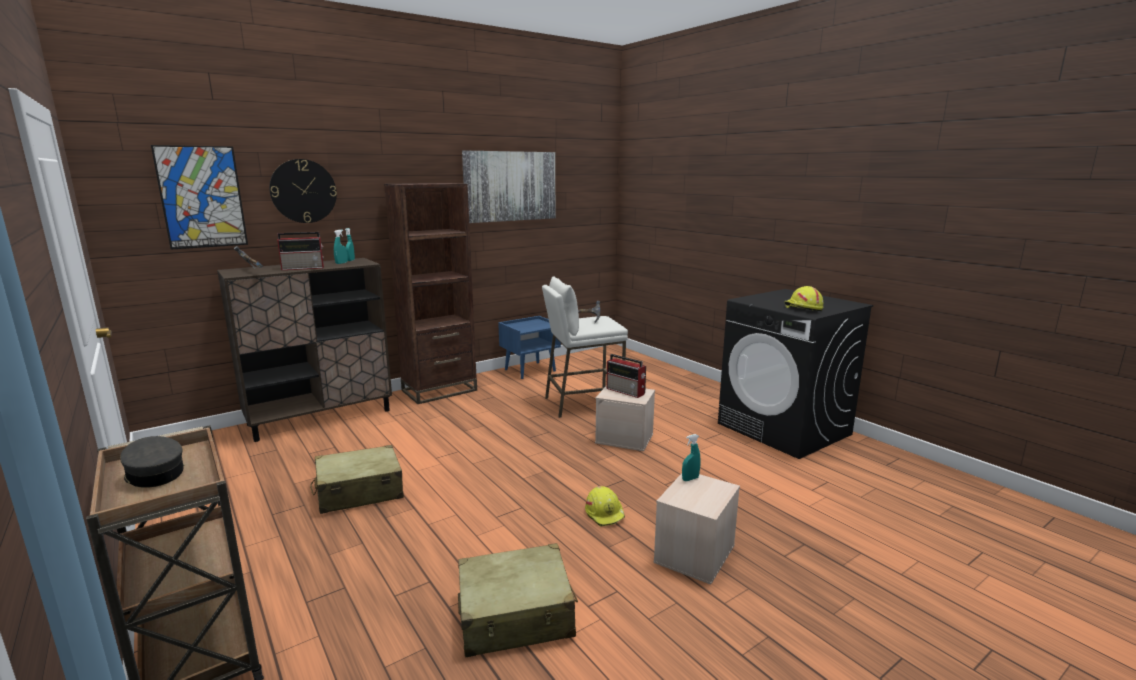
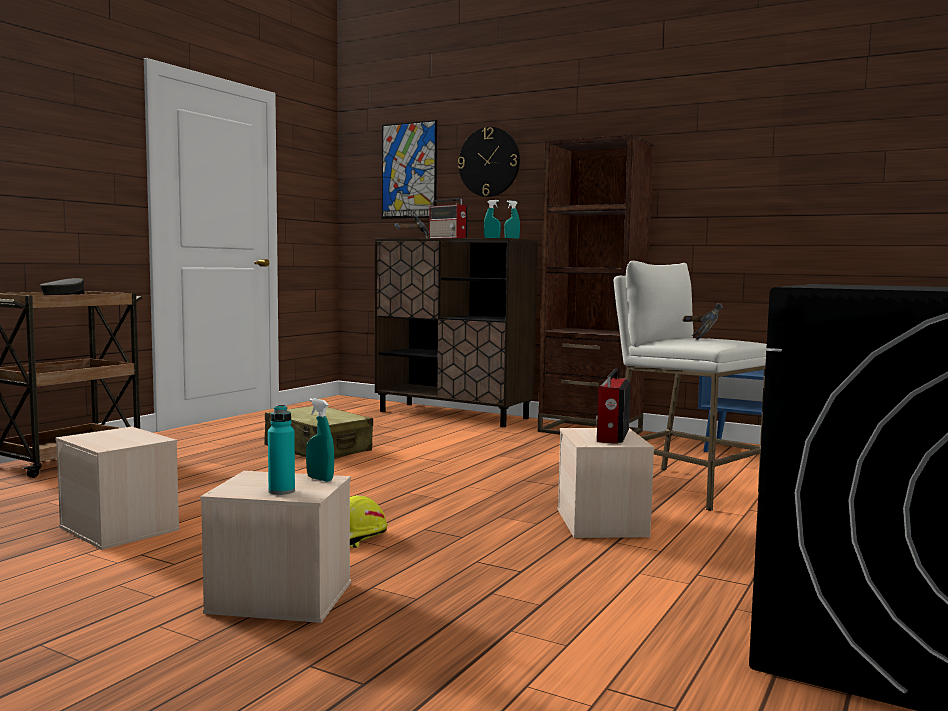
camera: 65 degrees right, 10 degrees down
beige suitcase [458,543,578,657] -> beige storage box [55,427,180,550]
picture [462,150,556,223] -> none
yellow hard hat [784,286,823,311] -> none
none -> turquoise bottle [268,405,295,495]

